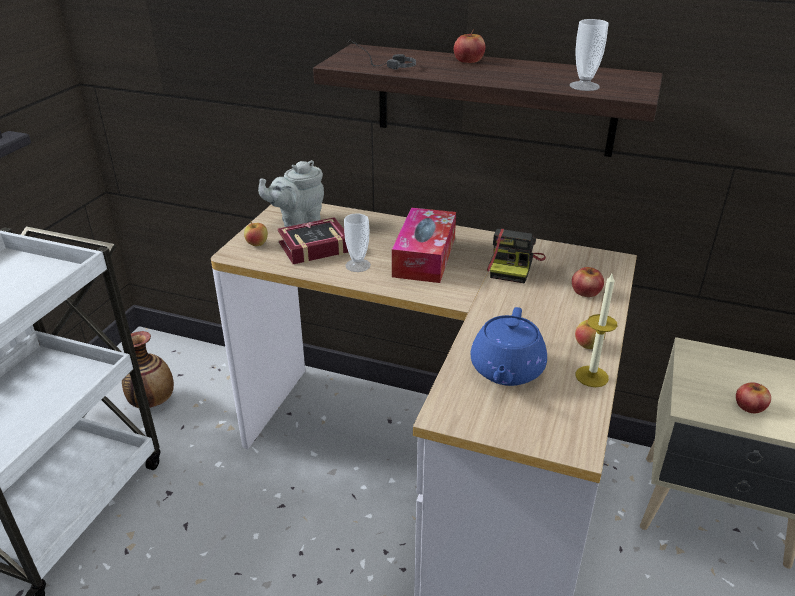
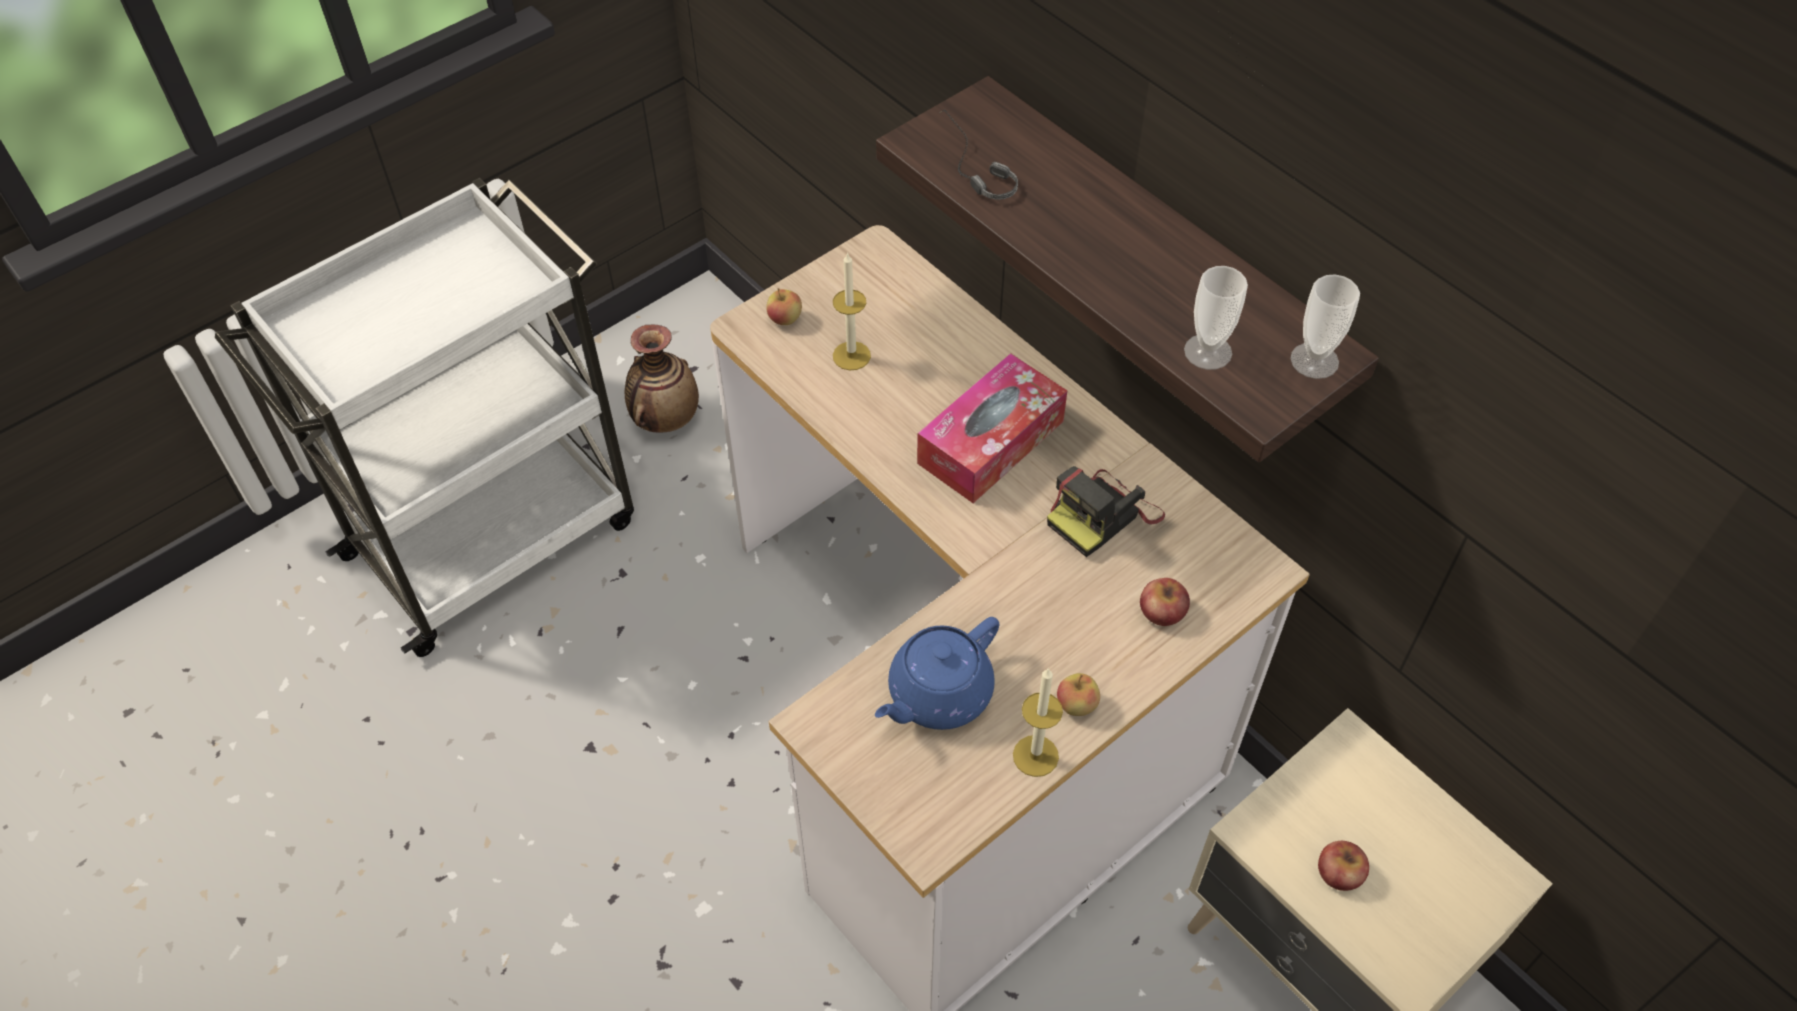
camera: 30 degrees right, 20 degrees up
grey teapot [258,160,324,227] -> none
book [277,217,348,264] -> candle [833,252,871,370]
cup [344,213,371,272] -> cup moved to [1290,274,1360,379]
apple [454,29,485,63] -> none

